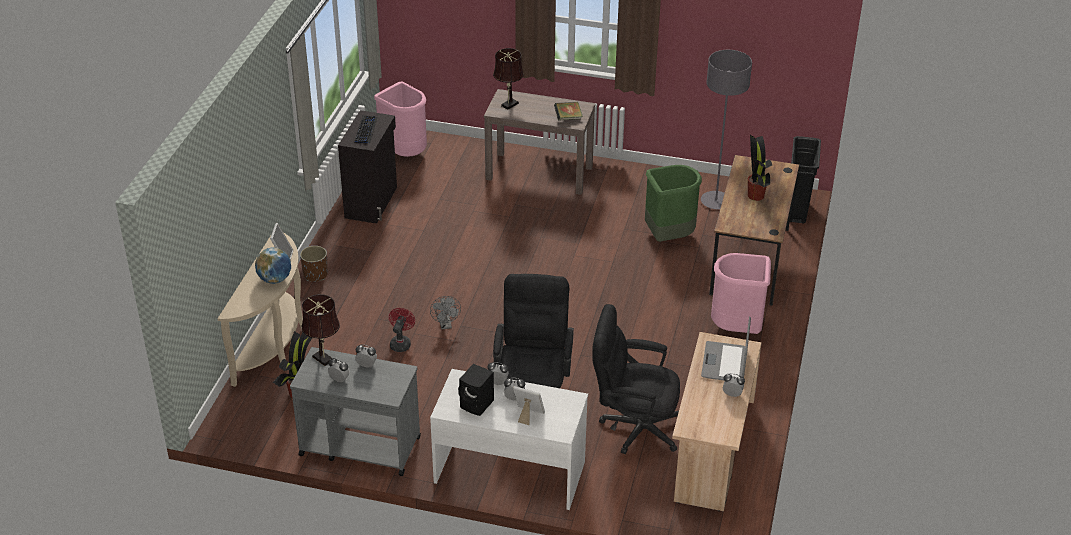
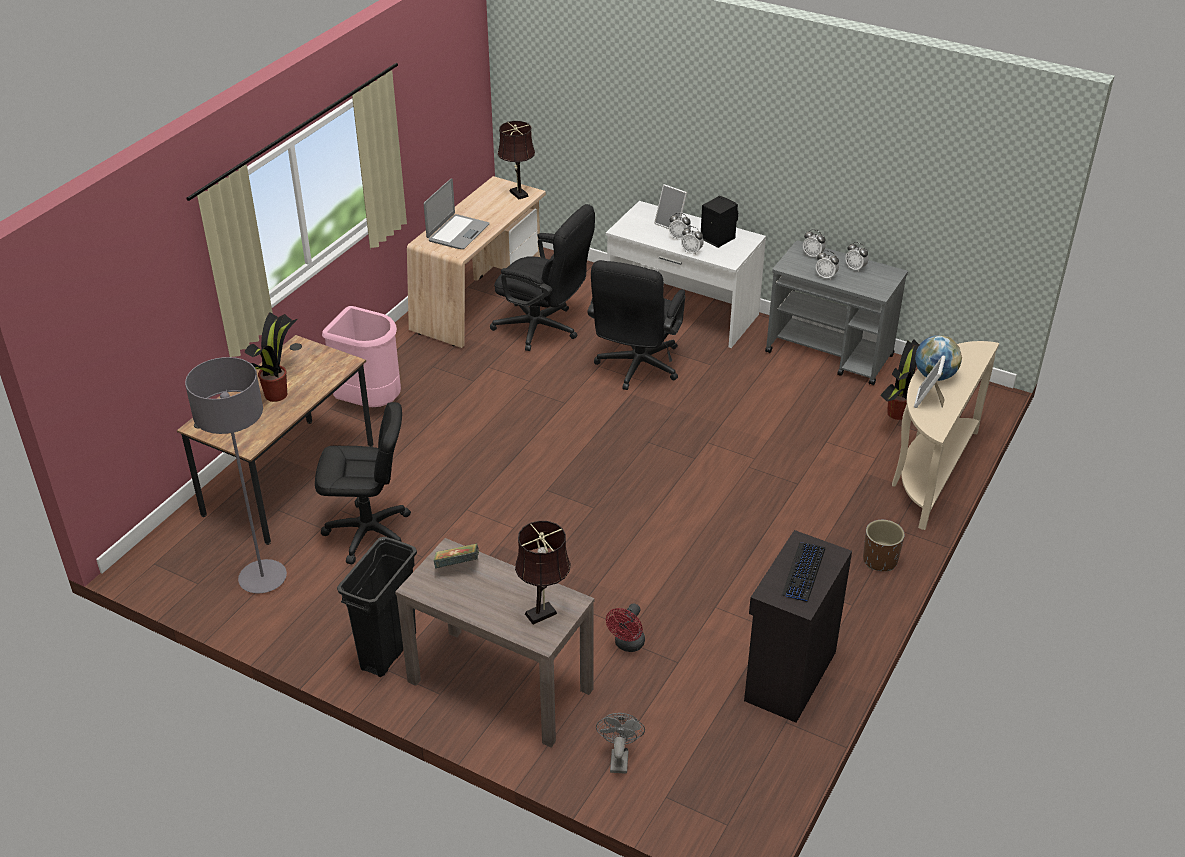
camera: 165 degrees left, 0 degrees up
brown table lamp [301,294,340,366] -> brown table lamp moved to [498,121,535,199]
pink trash can [374,82,427,157] -> none
red fan [389,308,415,352] -> red fan moved to [606,603,645,652]
grey fan [430,296,461,329] -> grey fan moved to [596,713,645,774]
green trash can [645,165,702,242] -> black office chair [315,402,411,564]
alarm clock [723,373,745,397] -> alarm clock moved to [803,229,826,258]
black trash can [790,136,821,224] -> black trash can moved to [337,537,417,677]

